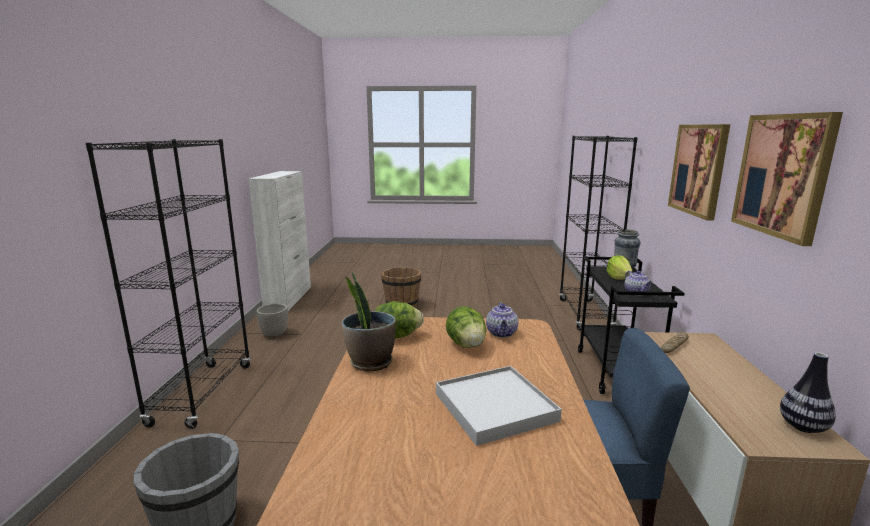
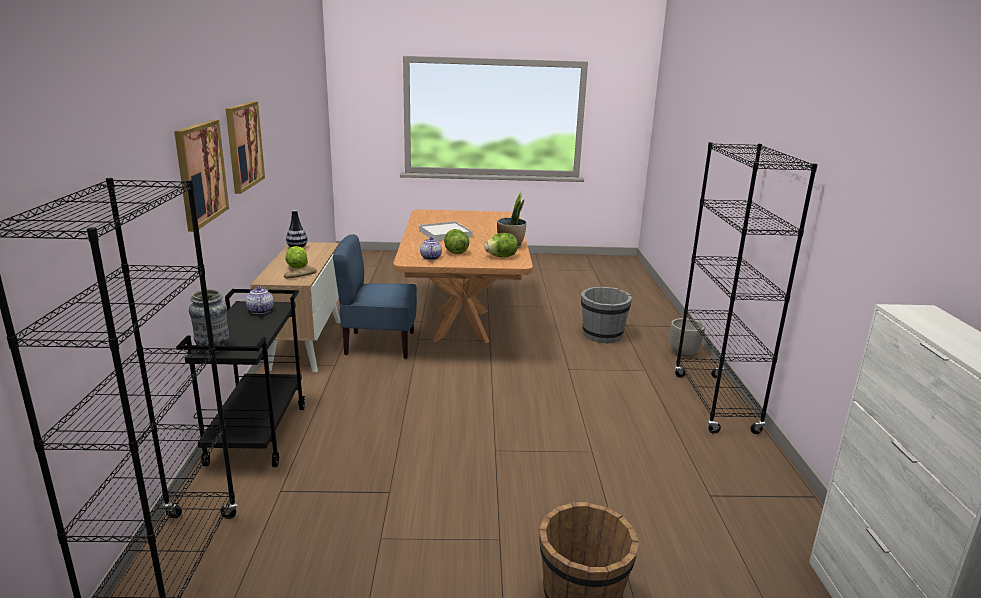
camera: 175 degrees right, 5 degrees up
planter [257,303,288,338] -> planter moved to [670,318,705,357]
lettuce [606,255,632,280] -> lettuce moved to [285,246,308,269]

